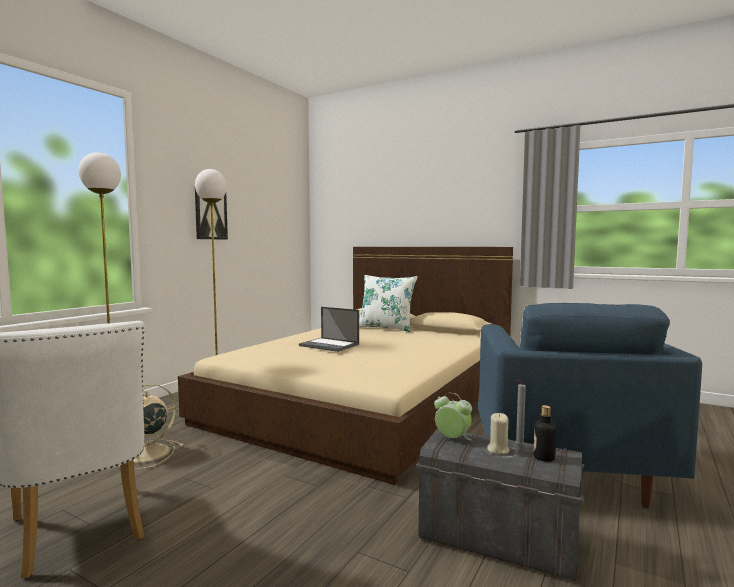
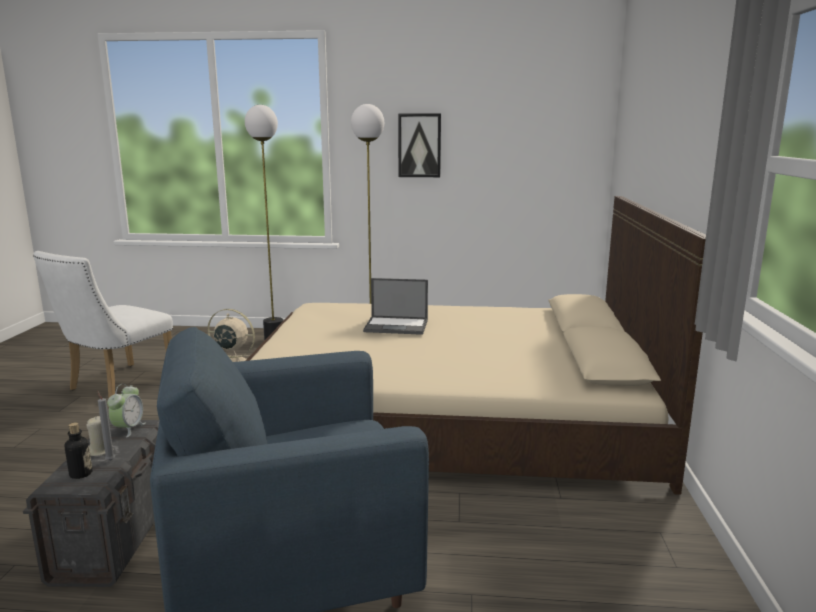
camera: 65 degrees right, 10 degrees up
laptop [299,307,359,352] -> laptop turned 90 degrees counterclockwise [363,278,428,335]
white pillow [359,275,418,332] -> none

